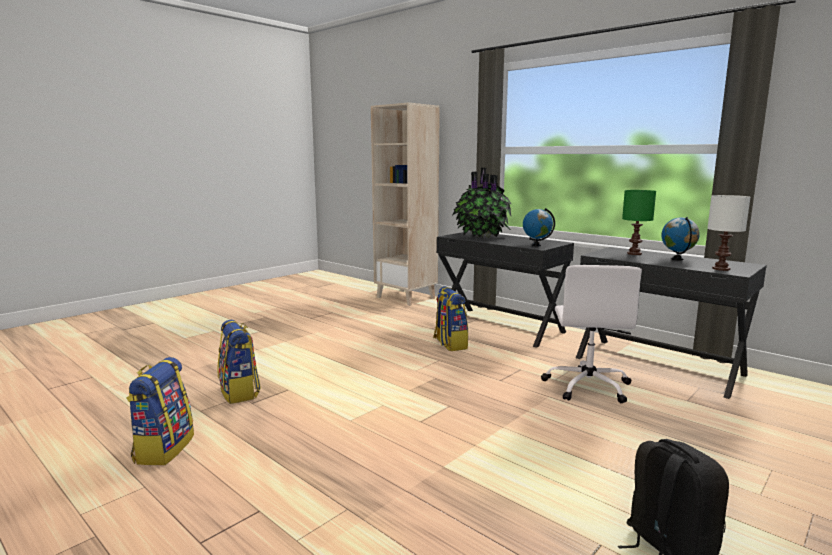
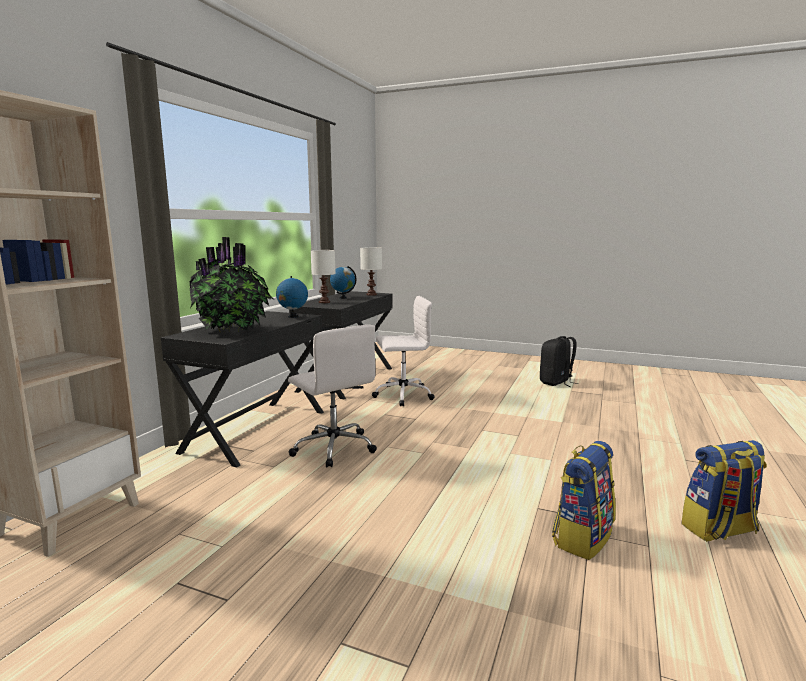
camera: 110 degrees left, 0 degrees up
backpack [433,286,468,351] -> white office chair [288,325,377,467]
green table lamp [622,190,656,255] -> white table lamp [311,250,335,303]

